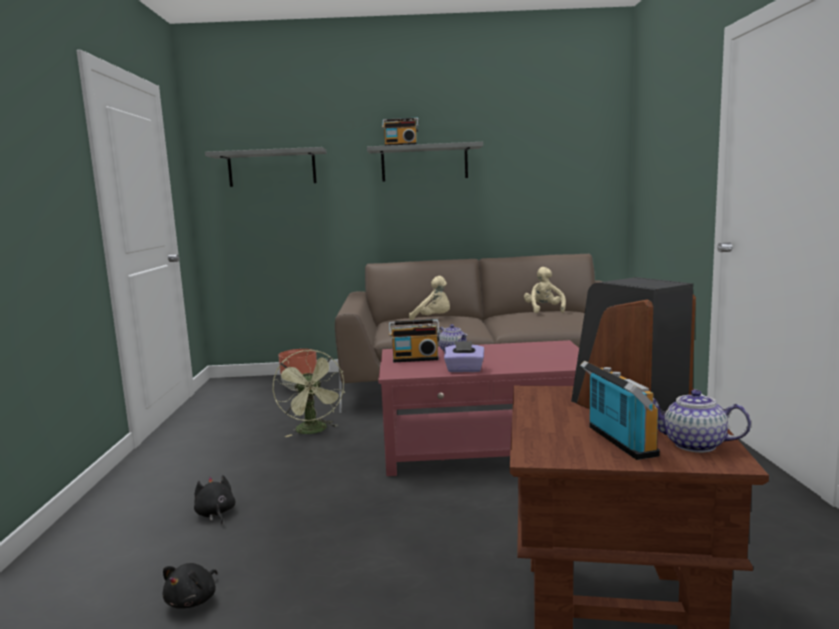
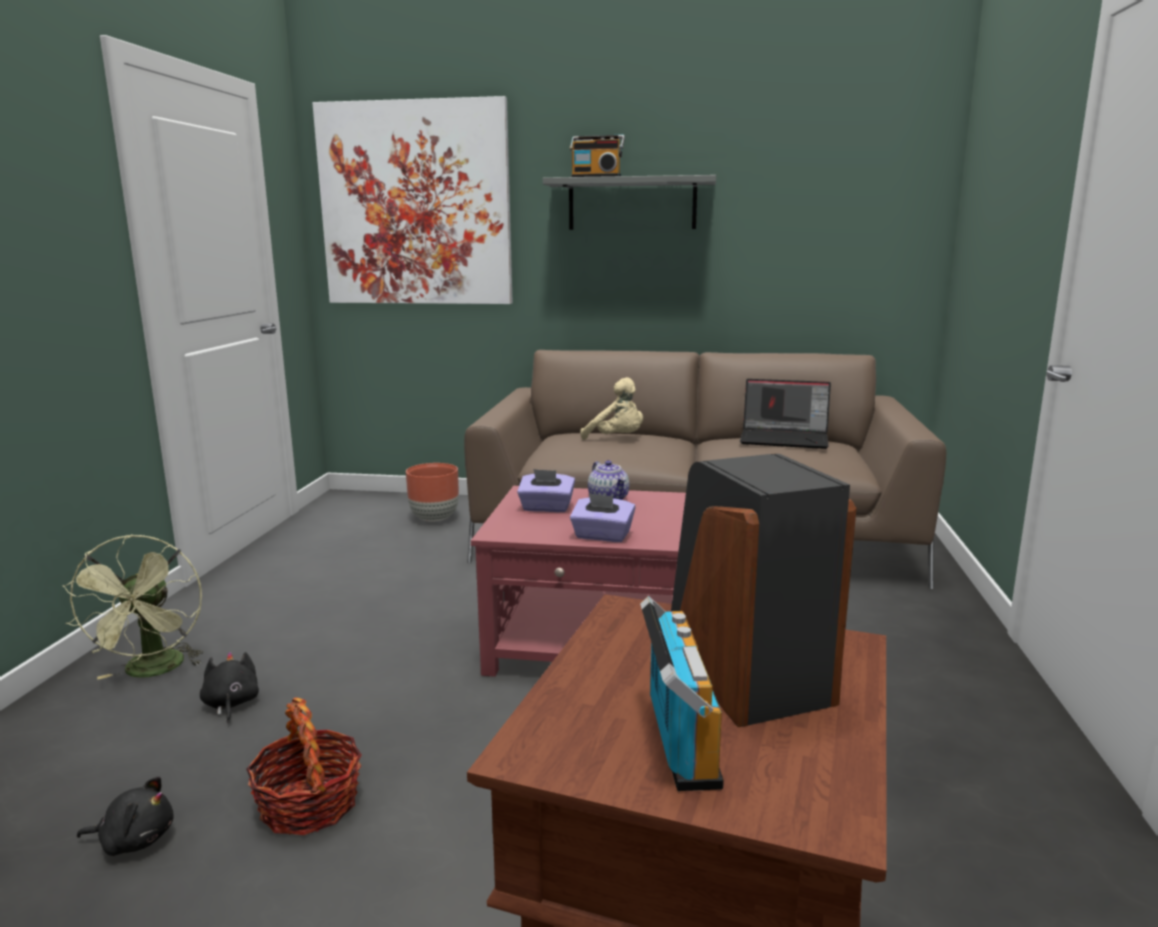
camera: 10 degrees right, 5 degrees up
black plush toy [162,563,217,609] -> black plush toy turned 120 degrees counterclockwise [77,776,174,856]
grey shelf [205,147,327,187] -> picture [312,96,513,304]
green fan [273,350,345,437] -> green fan moved to [62,534,203,680]
radio [389,319,440,363] -> purple tissue box [517,469,575,512]
beige plush toy [524,267,566,313] -> laptop [740,379,831,449]
teapot [653,390,751,453] -> none
none -> basket [246,697,362,835]

